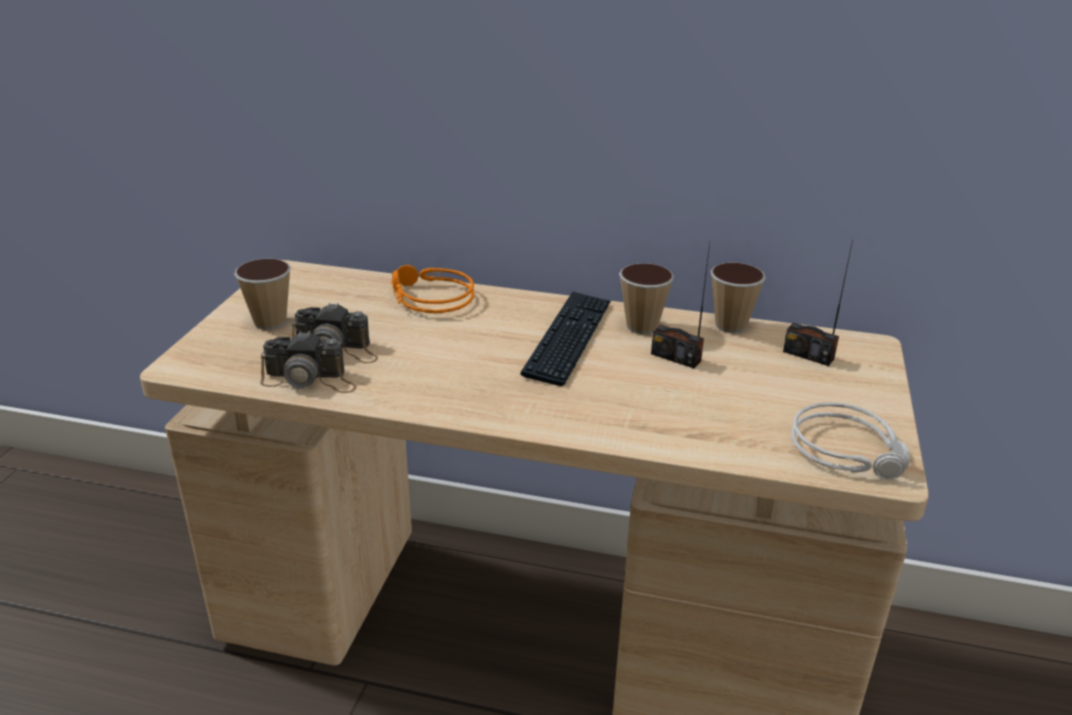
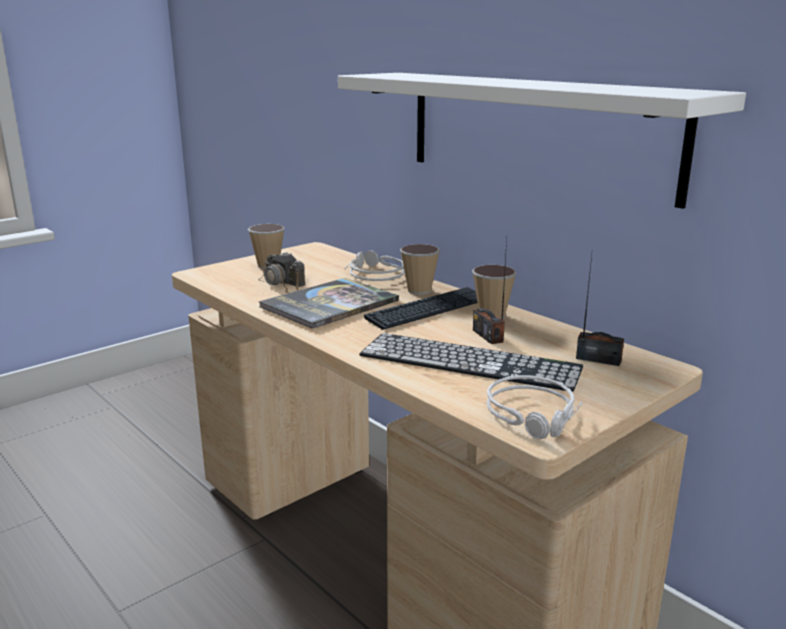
camera: 35 degrees right, 10 degrees down
camera [260,331,357,393] -> none
orange headphones [391,264,474,313] -> grey headphones [344,250,405,281]
cup [711,262,766,333] -> cup moved to [400,244,440,295]
radio [783,240,853,366] -> radio turned 135 degrees clockwise [576,255,624,366]
none -> book [259,278,399,329]
none -> white shelf [338,73,746,209]
none -> keyboard [359,333,583,392]

